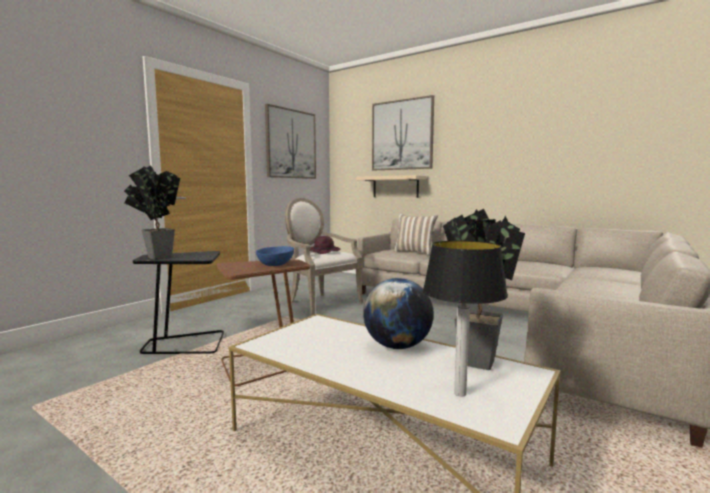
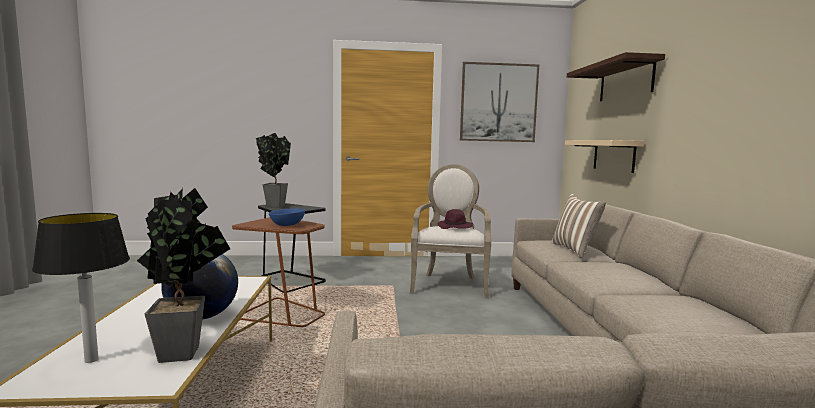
camera: 50 degrees right, 0 degrees up
picture [372,95,434,170] -> shelf [567,52,665,101]

